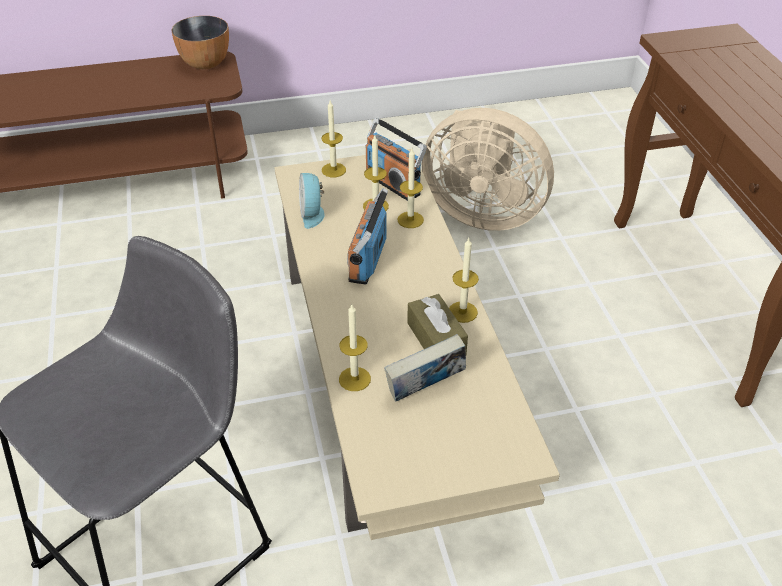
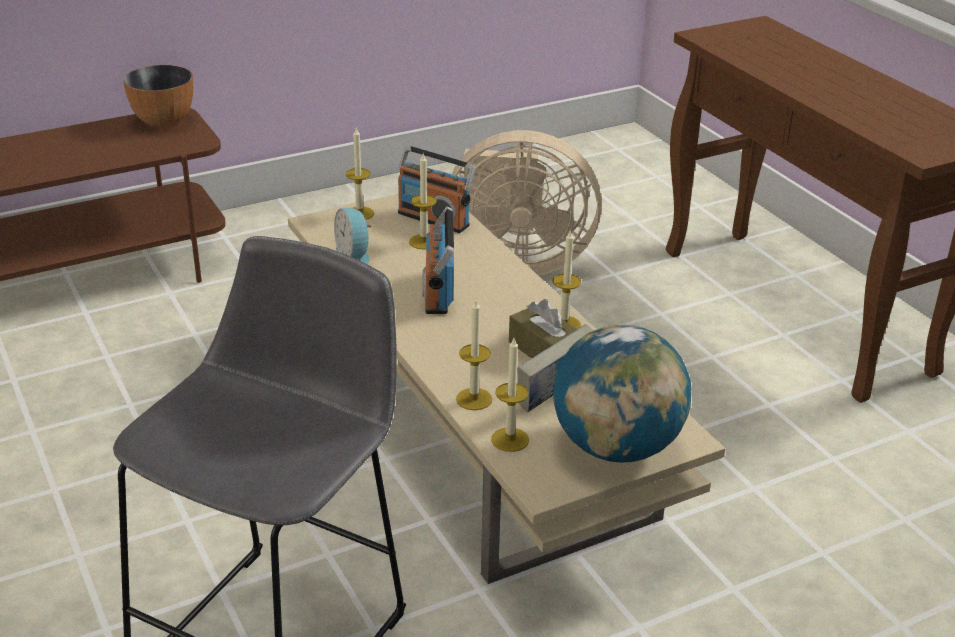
camera: 15 degrees left, 10 degrees down
candle [398,149,424,228] -> candle moved to [491,338,529,452]
none -> globe [553,324,691,463]

